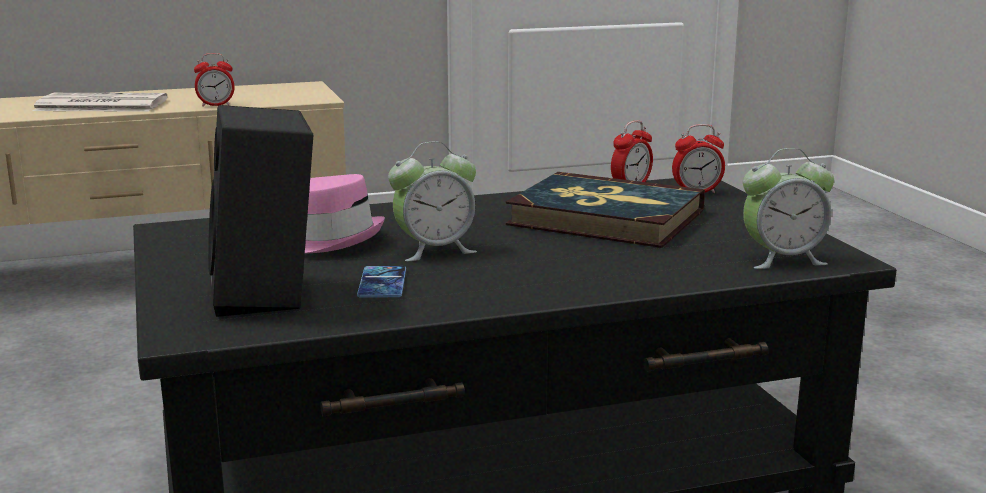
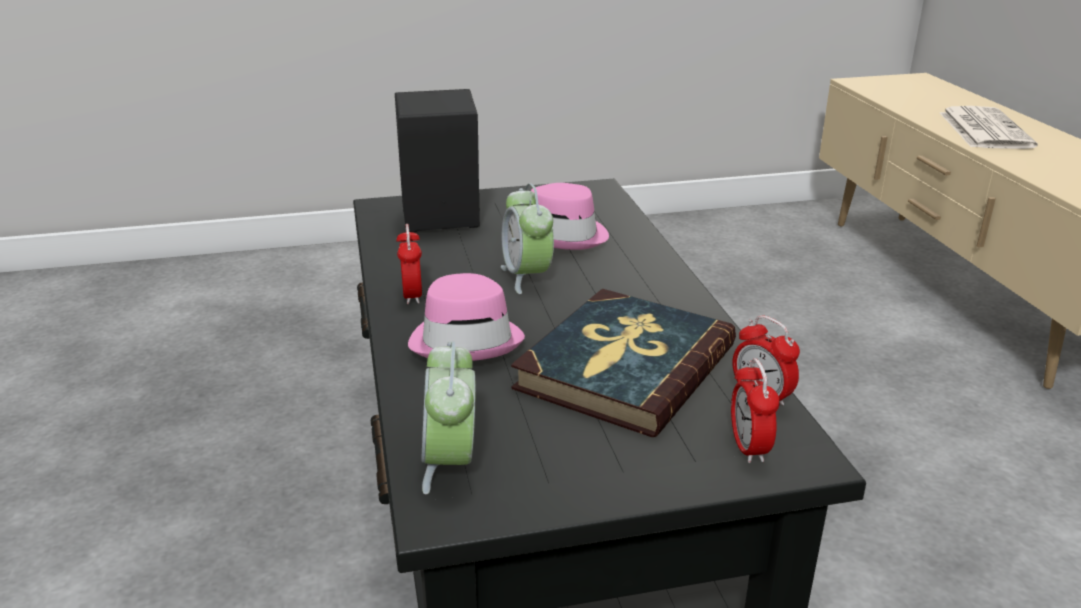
camera: 95 degrees right, 10 degrees up
alarm clock [194,53,235,107] -> alarm clock moved to [396,224,422,304]
phone [357,266,406,298] -> none
none -> pink hat [408,273,525,361]

